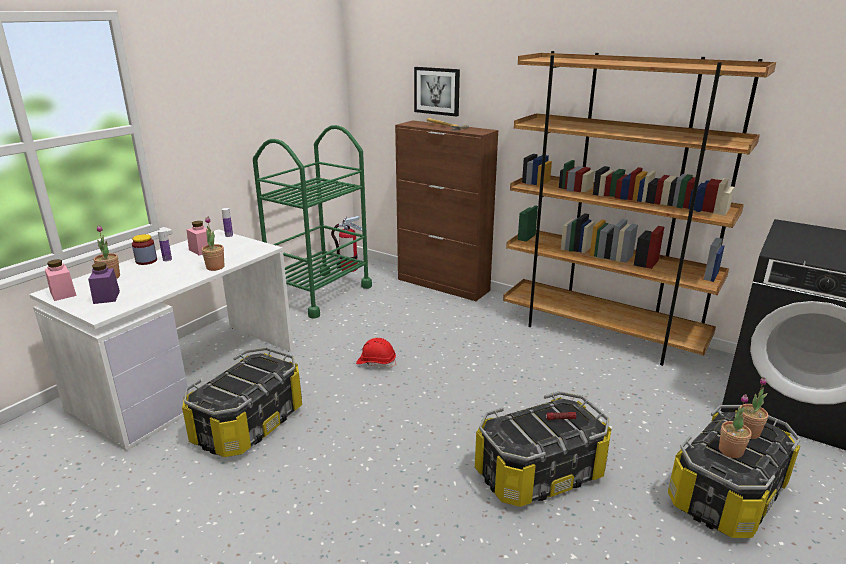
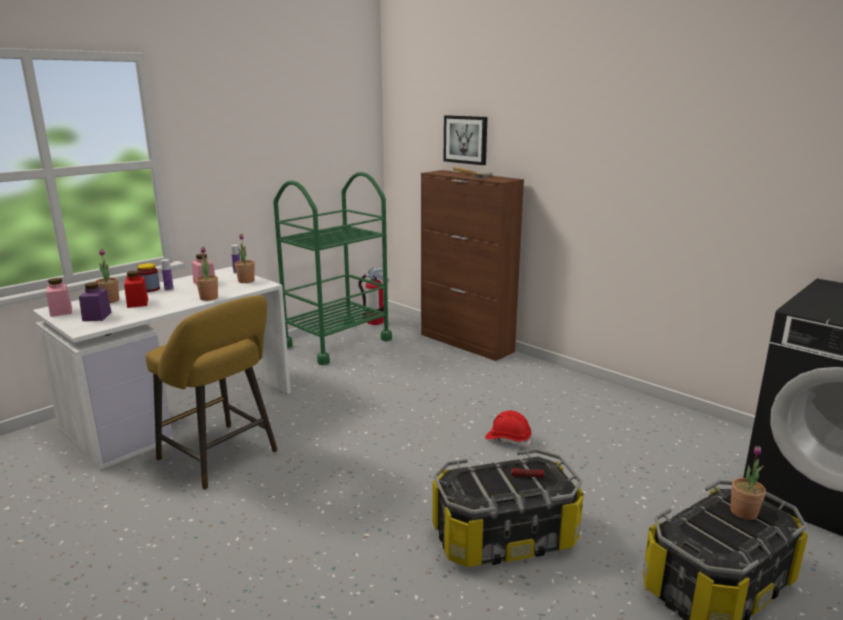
camera: 10 degrees right, 5 degrees down
storage box [182,347,302,457] -> yellow stool [146,295,277,490]
red hard hat [356,338,396,368] -> red hard hat moved to [485,411,532,447]
brown bookcase [503,51,776,366] -> none
potted plant [719,394,752,458] -> potted plant moved to [235,234,255,283]
none -> red jar [124,271,148,308]

